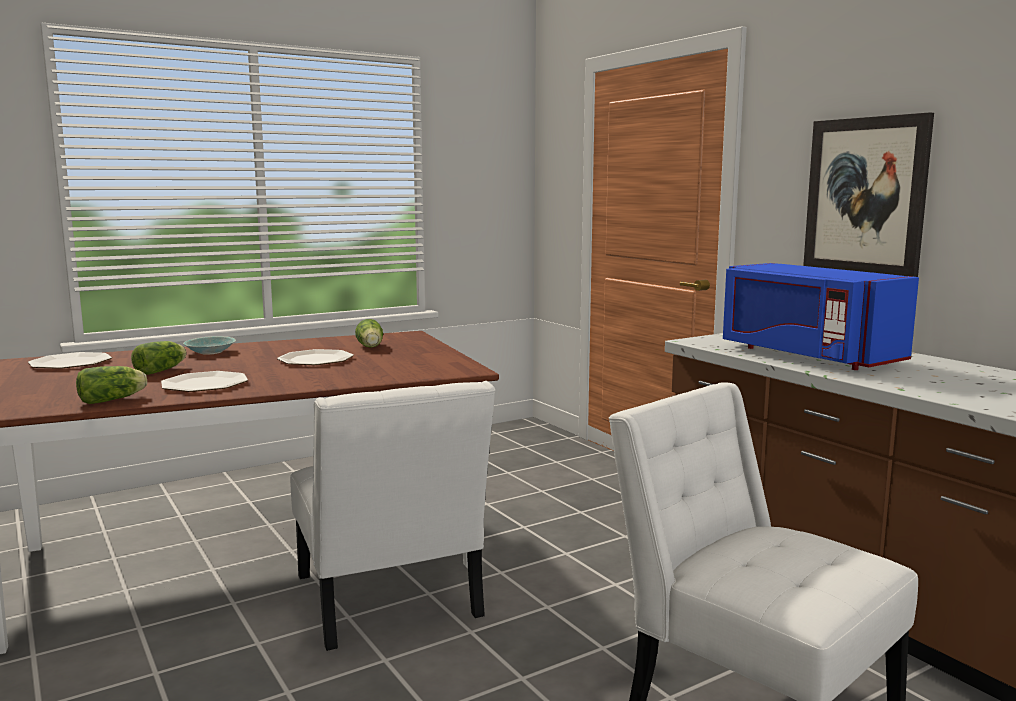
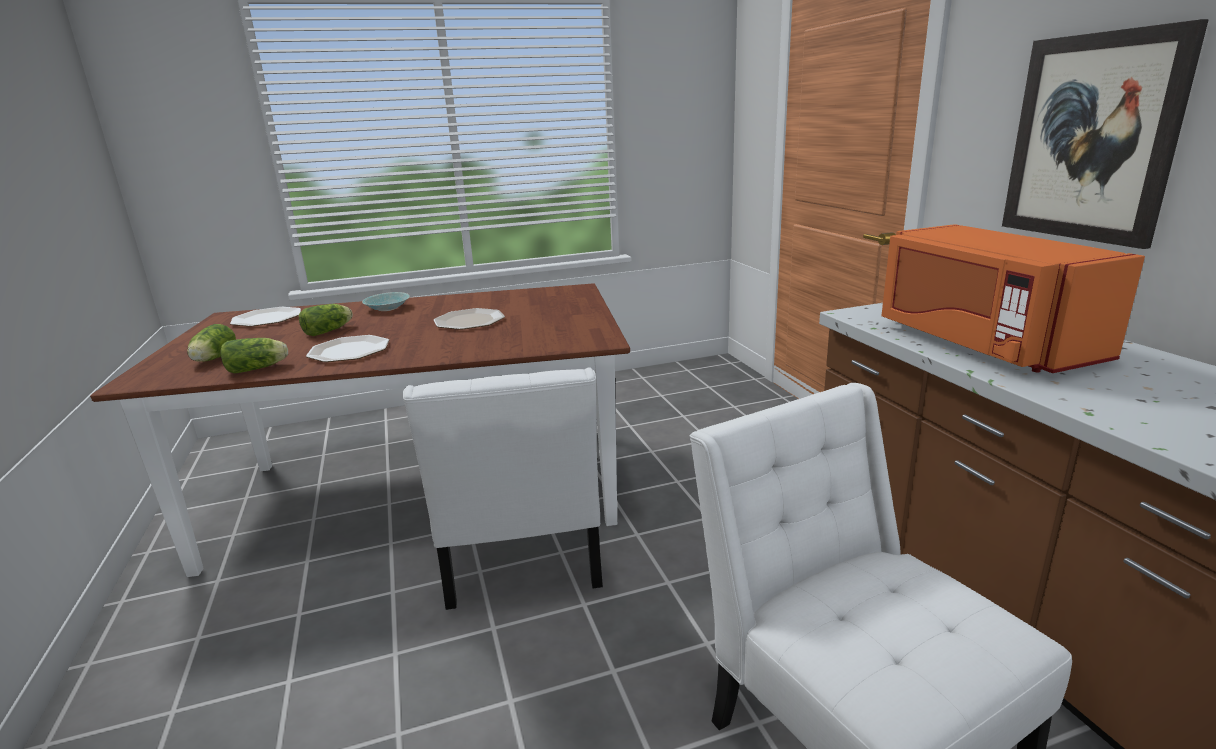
camera: 15 degrees right, 10 degrees up
lettuce [355,319,383,348] -> lettuce moved to [187,324,236,362]
blue microwave [723,263,919,370] -> orange microwave [882,224,1145,373]

